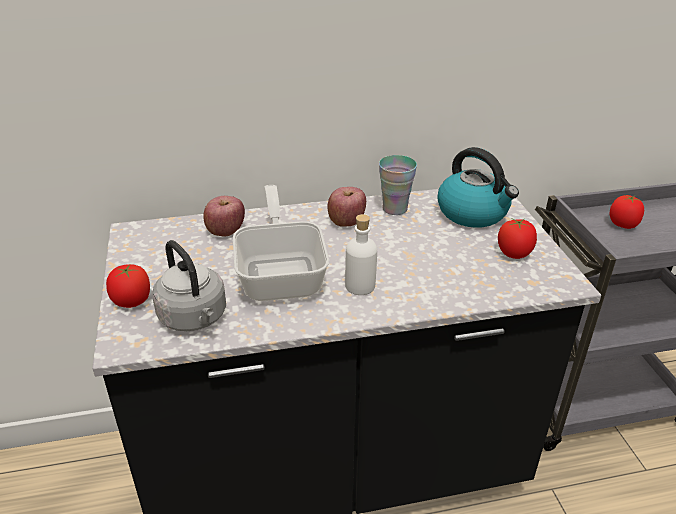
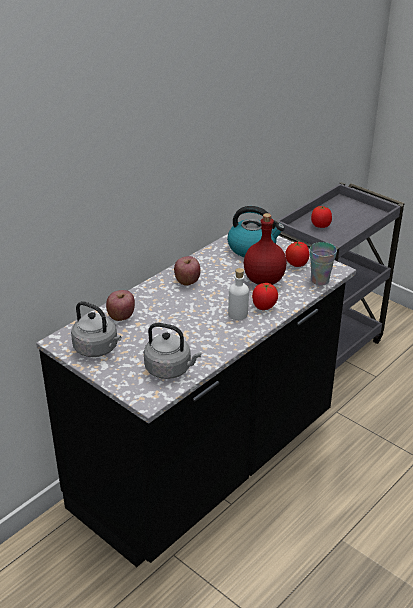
camera: 35 degrees left, 0 degrees up
tomato [106,263,150,308] -> tomato moved to [252,283,278,310]
frying pan [233,185,329,301] -> none
cup [379,155,417,215] -> cup moved to [310,242,337,286]
none -> grey kettle [71,301,121,357]
none -> red bottle [244,213,287,285]

